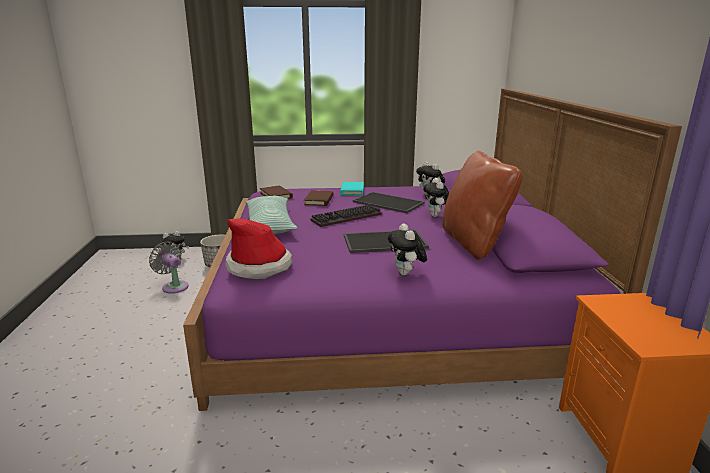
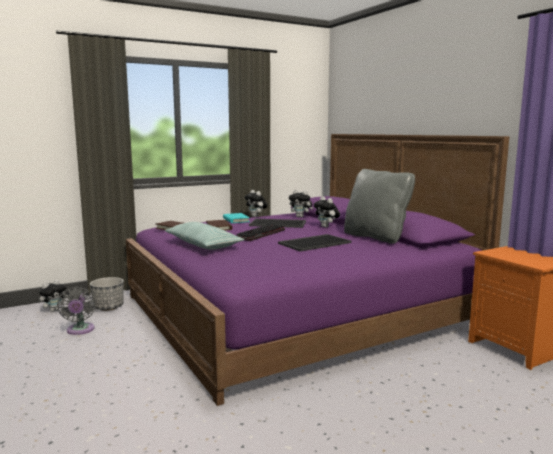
camera: 25 degrees left, 10 degrees down
grey fan [149,242,189,294] -> grey fan turned 120 degrees counterclockwise [57,287,96,335]
hat [225,219,292,279] -> none
plush toy [387,223,427,275] -> plush toy moved to [245,190,268,217]
brown pillow [442,151,523,260] -> grey pillow [344,169,415,244]

